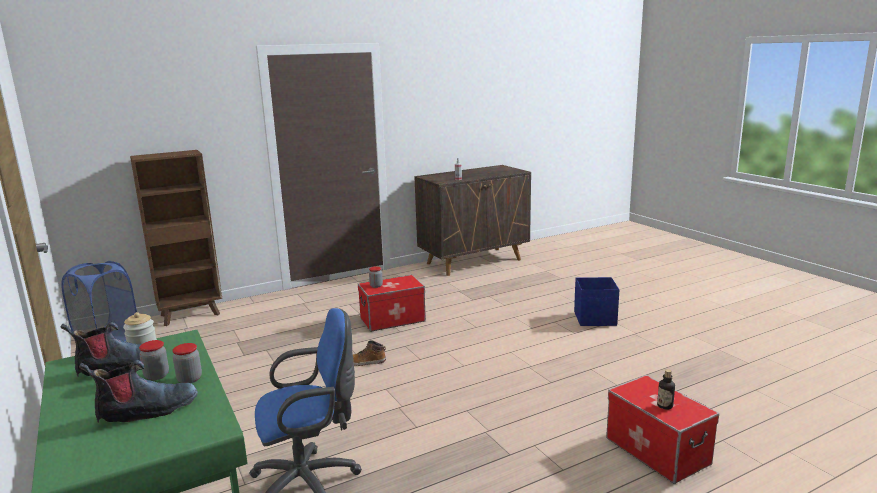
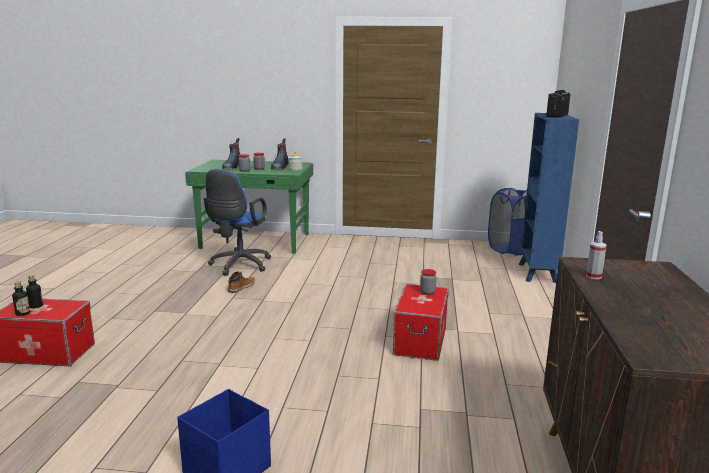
camera: 125 degrees right, 0 degrees up
brown bookcase [130,150,222,326] -> blue bookcase [519,113,579,283]
boot [353,340,386,366] -> boot moved to [228,271,255,293]
none -> bottle [12,281,30,316]
none -> radio [546,90,570,118]

